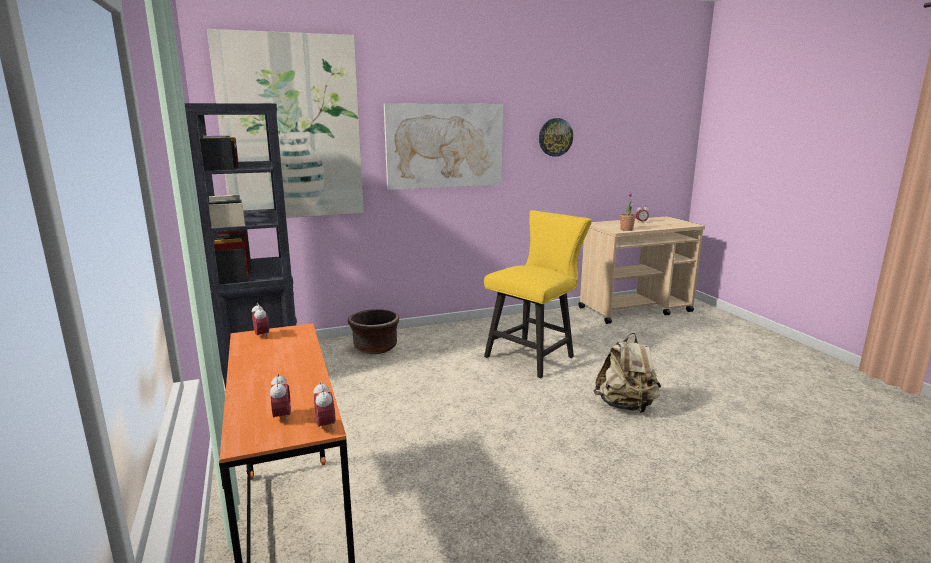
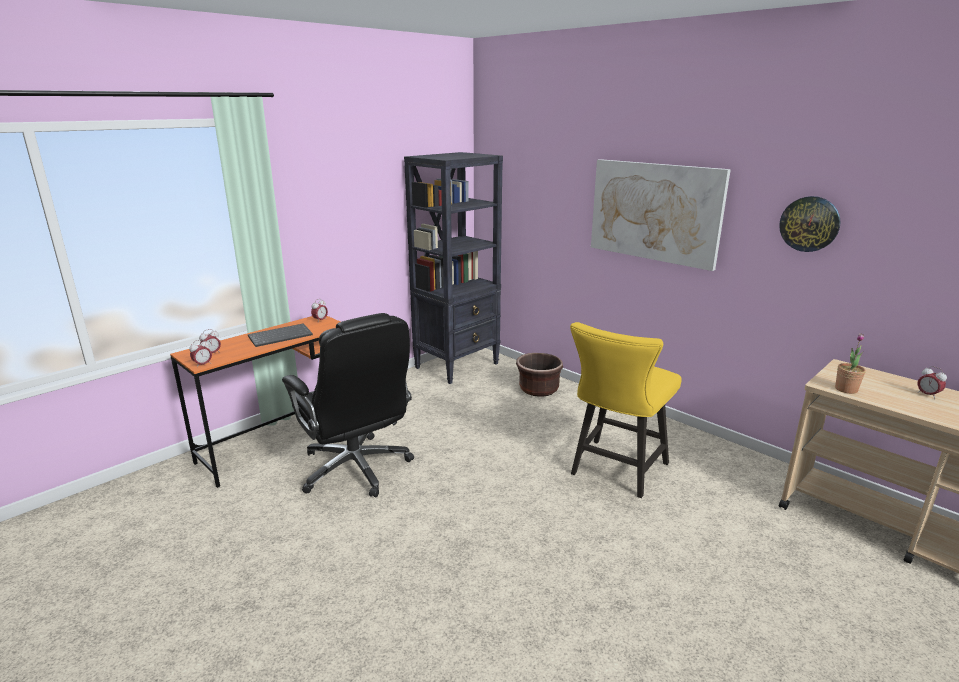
camera: 65 degrees right, 5 degrees up
picture [207,29,364,218] -> none
yellow chair [484,210,592,378] -> yellow chair turned 105 degrees clockwise [570,322,682,498]
beige backpack [594,333,661,413] -> none
none -> keyboard [248,323,313,347]
none -> black office chair [282,313,414,497]

